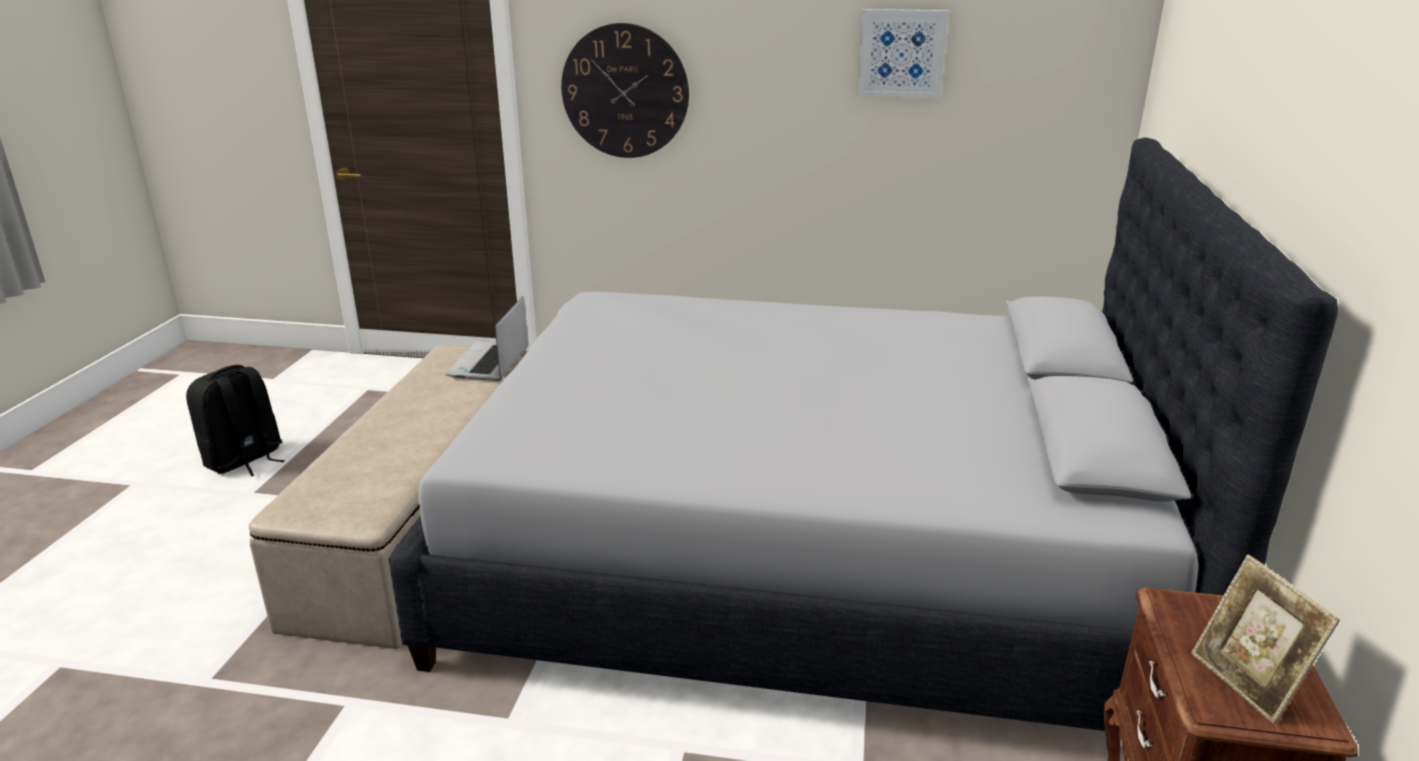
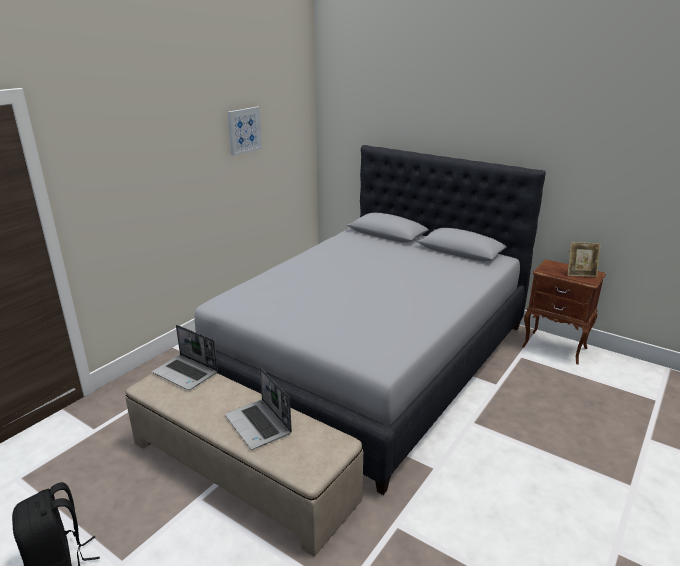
camera: 65 degrees left, 0 degrees up
wall clock [561,23,689,158] -> none
none -> laptop [225,367,292,450]

